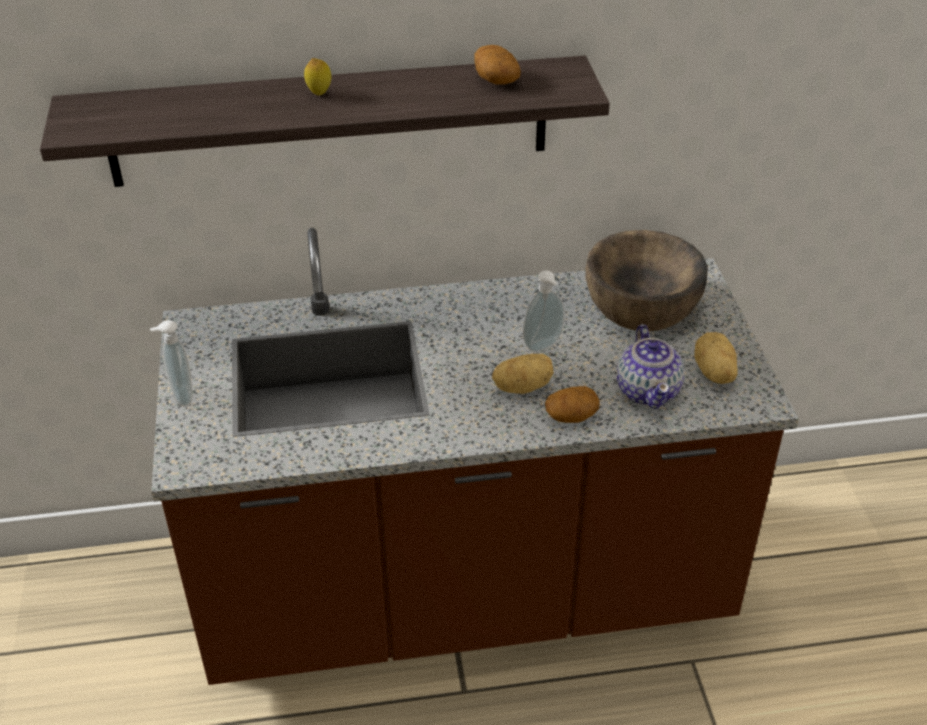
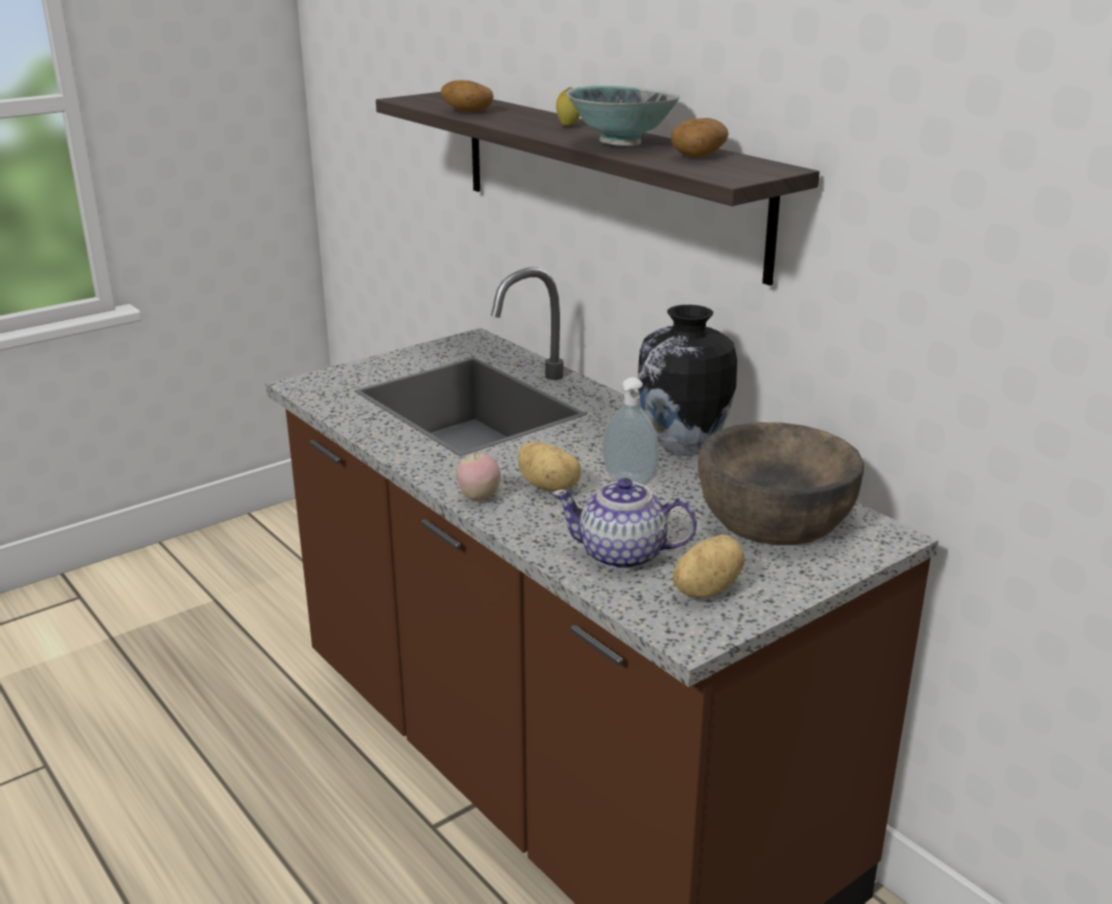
camera: 60 degrees right, 15 degrees down
soap dispenser [150,320,192,406] -> none
potato [545,386,600,423] -> potato moved to [441,80,494,112]
teapot [617,324,685,409] -> teapot turned 45 degrees clockwise [552,478,697,570]
none -> apple [456,451,501,501]
none -> bowl [566,85,680,146]
none -> vase [638,305,737,456]

